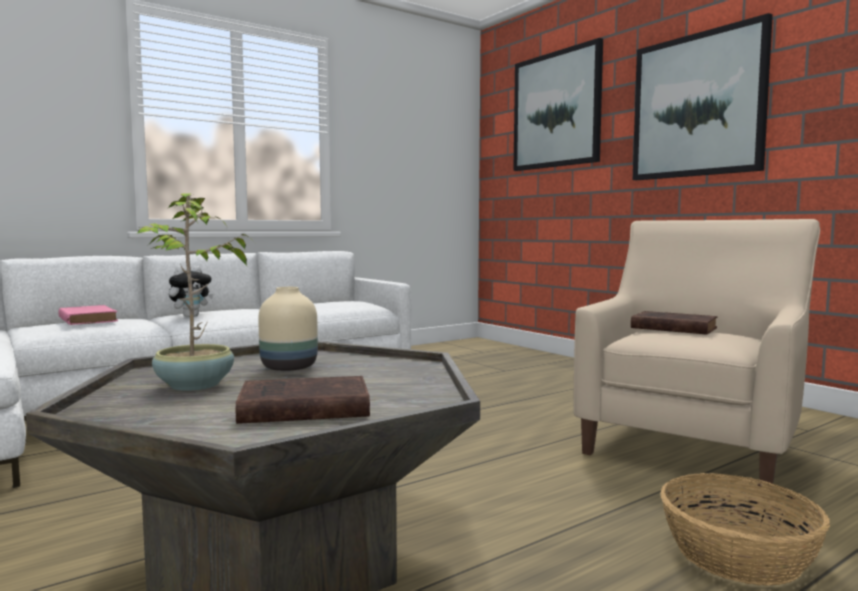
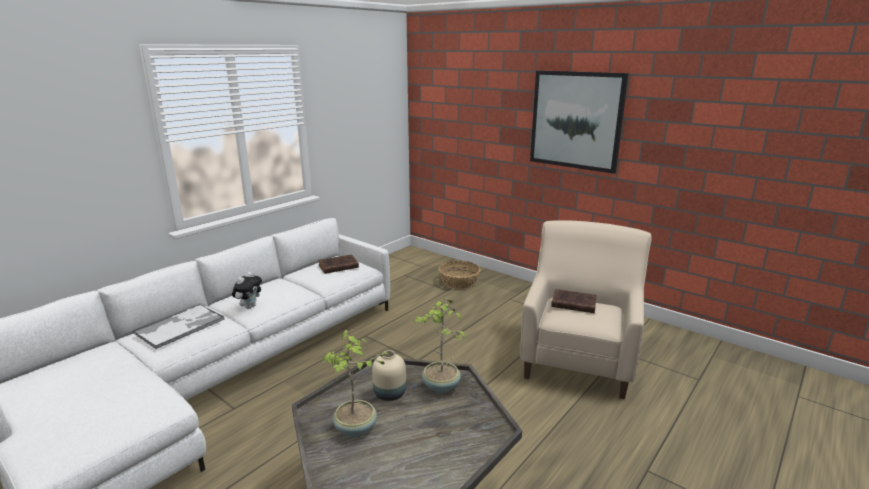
camera: 15 degrees left, 15 degrees up
pink book [58,305,118,325] -> tray [132,304,225,349]
brown book [235,376,370,424] -> brown book moved to [318,255,359,274]
picture [513,38,603,171] -> none
basket [660,473,830,586] -> basket moved to [438,260,480,289]
none -> potted plant [413,298,465,393]

